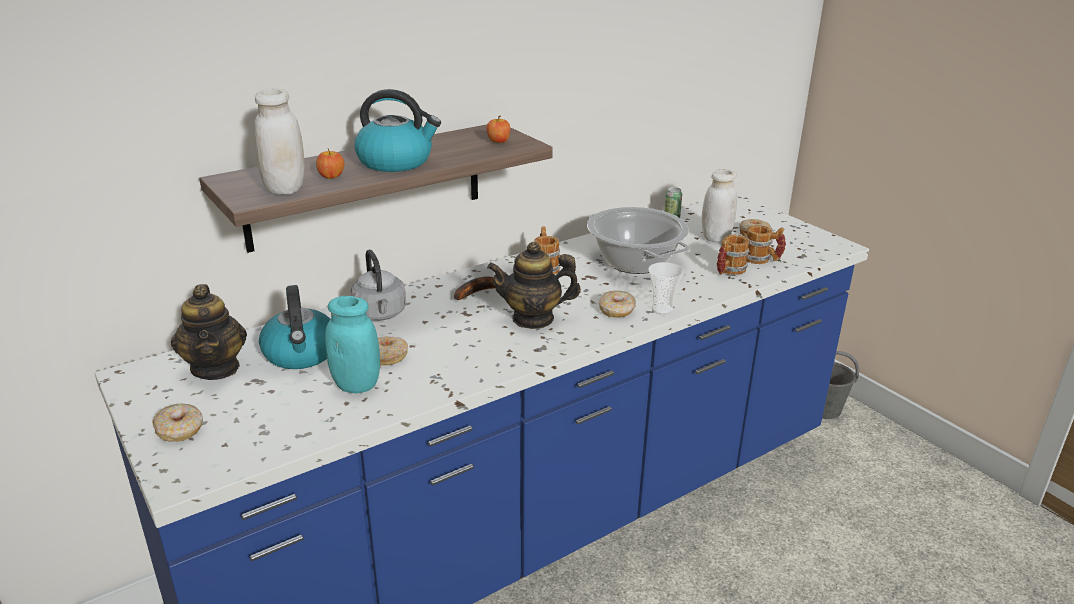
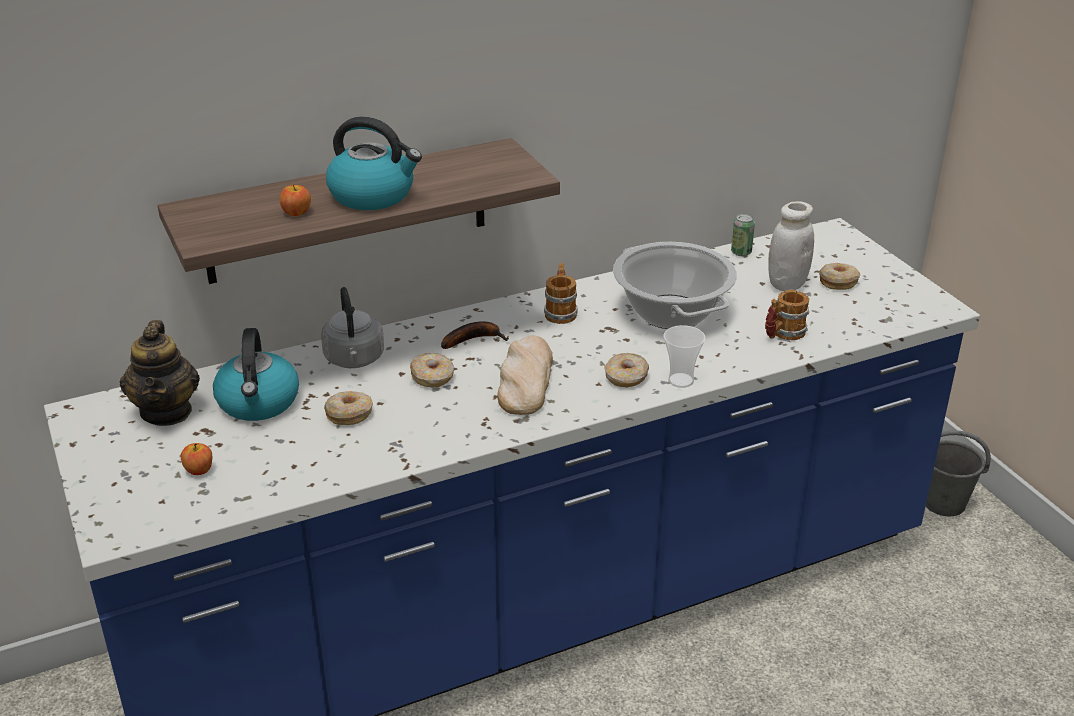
camera: 10 degrees right, 5 degrees up
donut [152,404,203,442] -> donut moved to [410,353,454,387]
white jar [254,88,305,195] -> none
turquoise jar [325,296,380,393] -> none
apple [486,116,510,143] -> apple moved to [181,443,212,475]
teapot [487,242,581,329] -> bread [497,335,553,415]
mug [745,225,786,264] -> none

